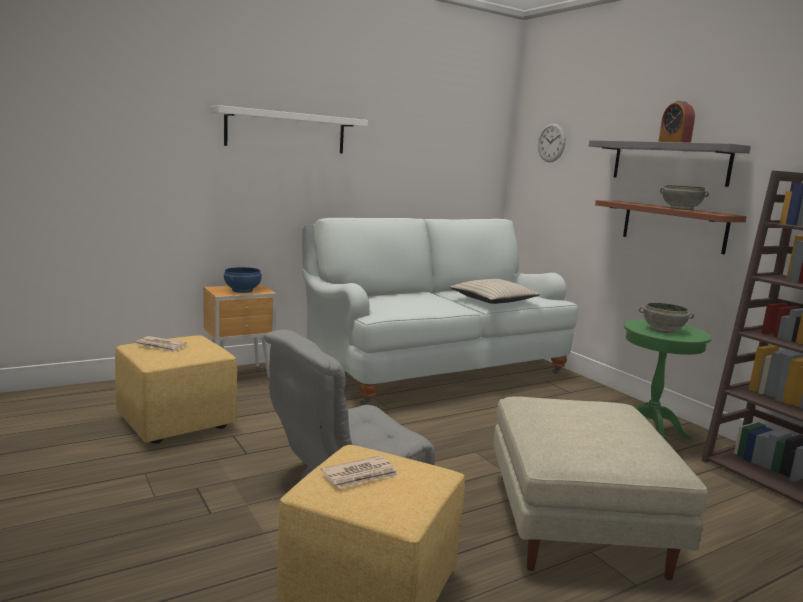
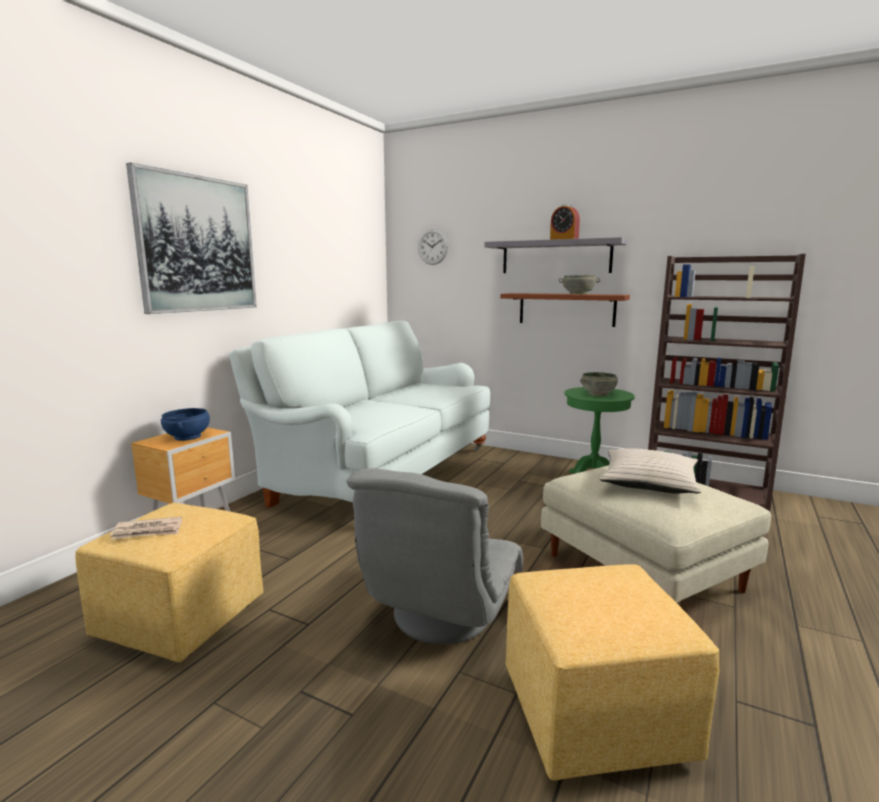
camera: 30 degrees left, 0 degrees up
white shelf [210,105,368,153] -> picture [126,162,257,314]
newspaper [321,456,398,489] -> none
beige pillow [450,279,541,304] -> beige pillow moved to [599,448,701,493]

